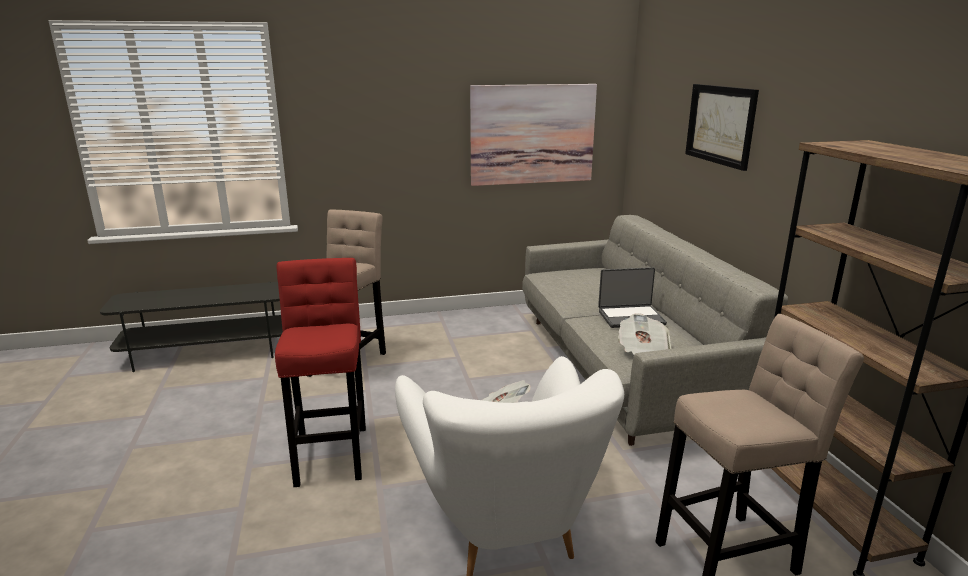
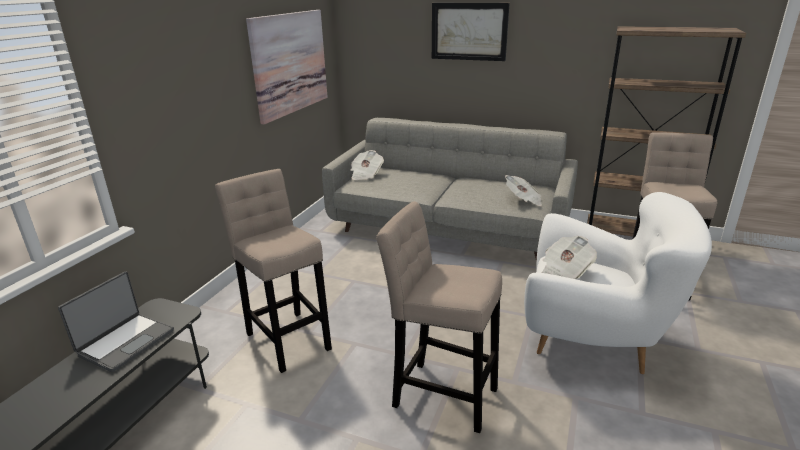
camera: 55 degrees left, 5 degrees up
red stool [275,258,366,487] -> beige stool [376,201,502,433]
laptop [598,267,667,328] -> laptop moved to [58,271,174,372]
none -> newspaper [350,150,384,180]

